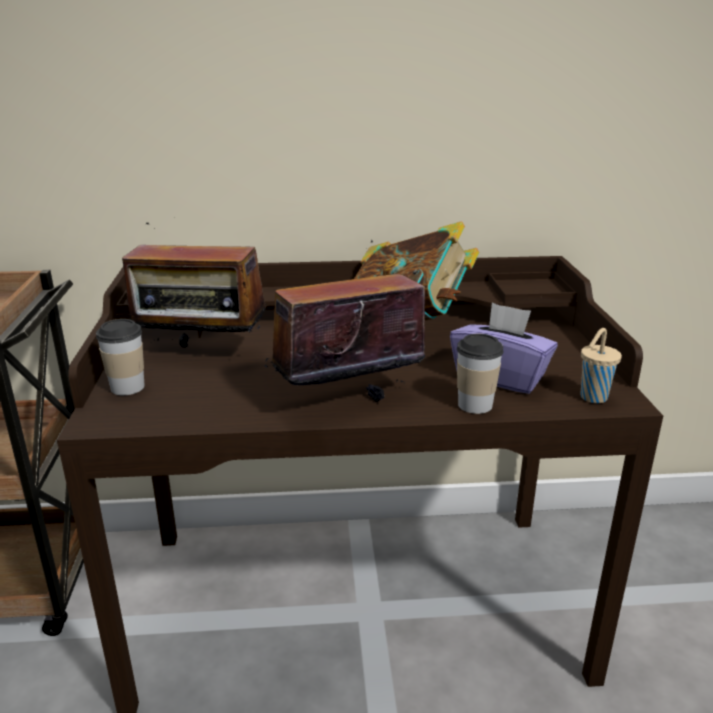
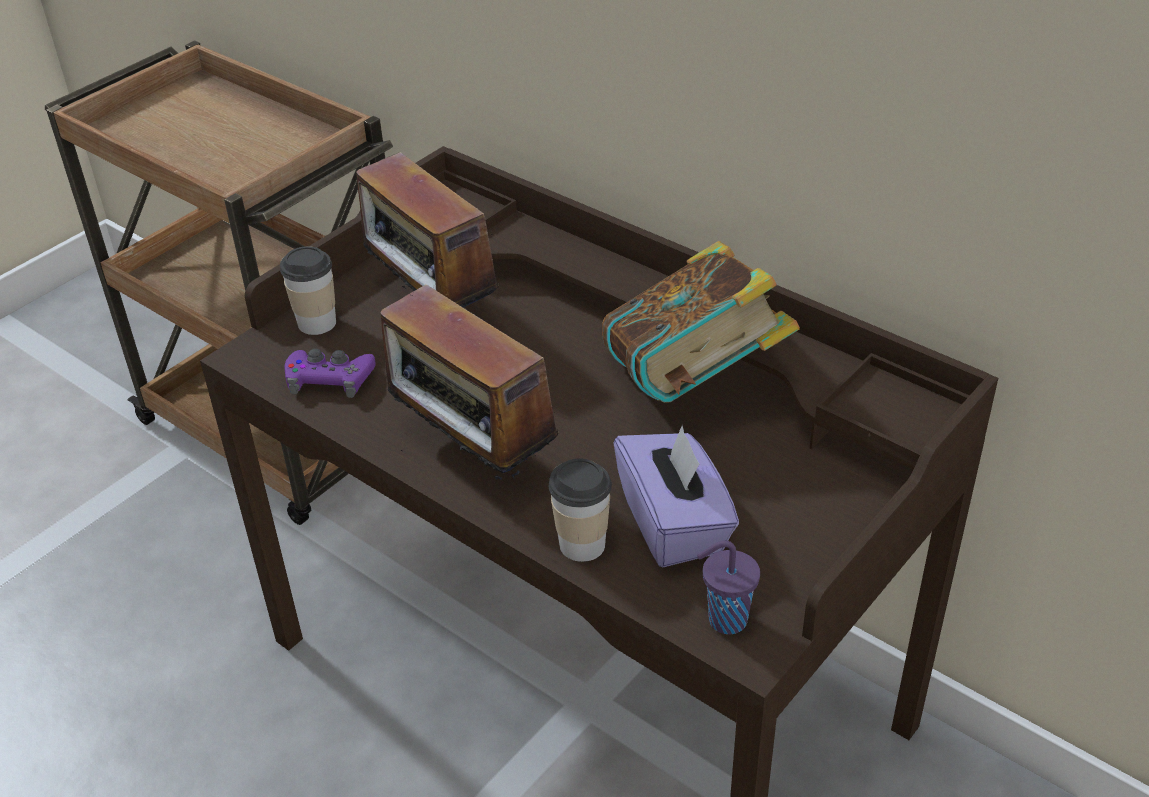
camera: 45 degrees right, 15 degrees up
radio [265,240,442,402] -> radio turned 150 degrees counterclockwise [380,280,558,480]
beige cup [580,328,622,403] -> purple cup [697,541,760,634]
none -> purple game controller [284,349,376,398]

